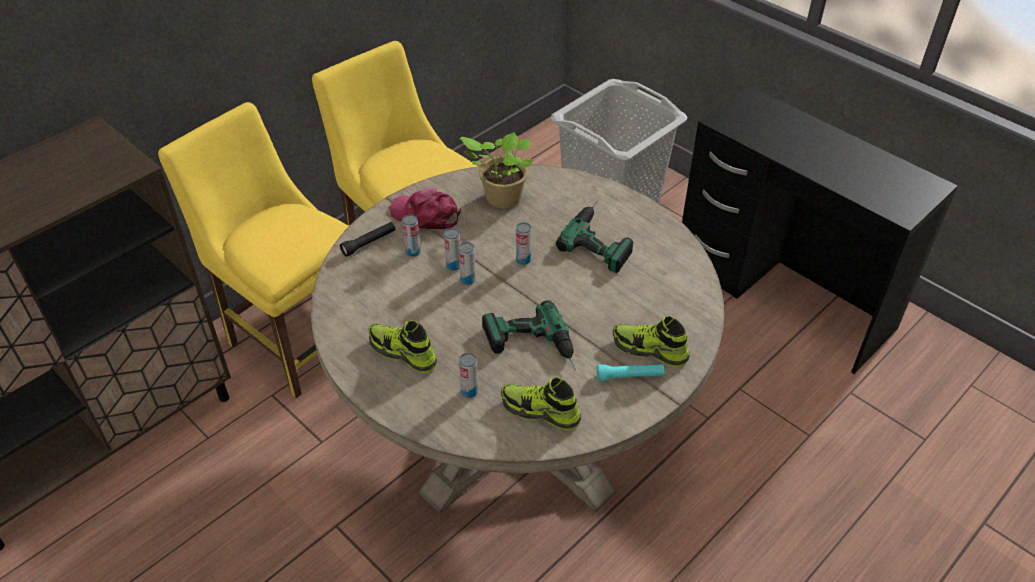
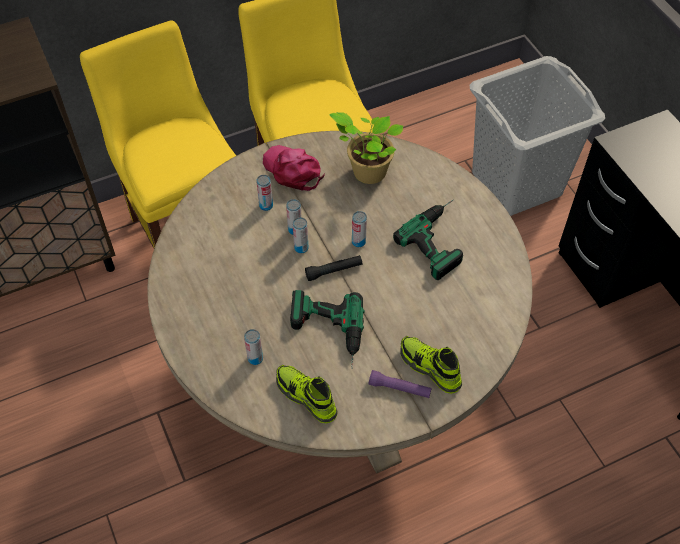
camera: 20 degrees right, 10 degrees up
black flashlight [340,222,396,257] -> black flashlight moved to [305,255,362,281]
shoe [369,321,437,373] -> none
turquoise flashlight [597,364,664,381] -> purple flashlight [369,370,432,398]

